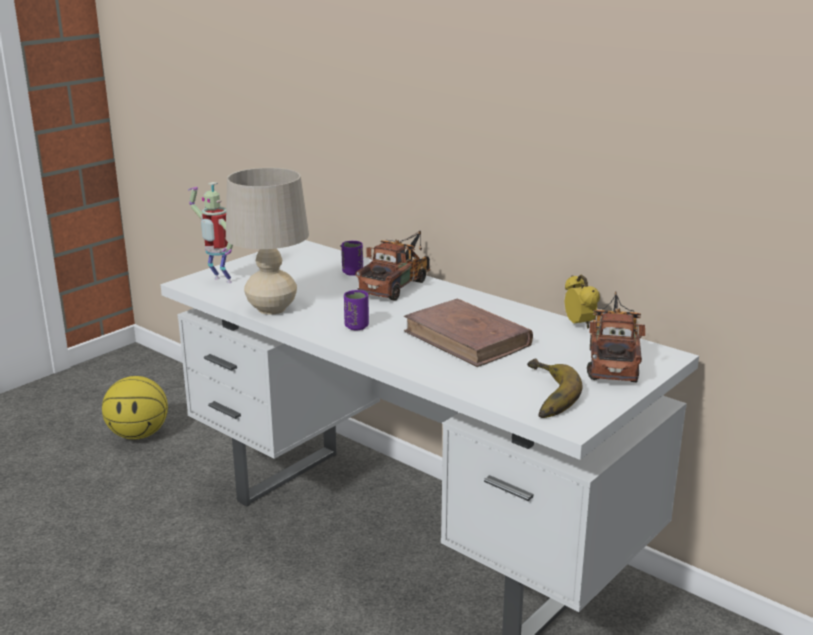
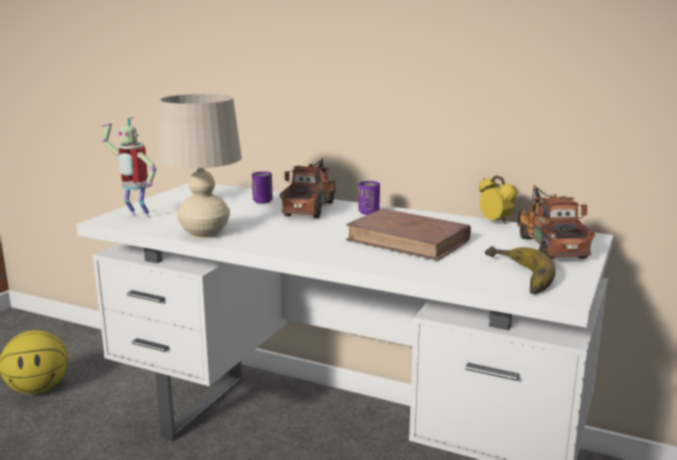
camera: 15 degrees left, 5 degrees down
purple cup [344,290,369,330] -> purple cup moved to [358,181,380,215]

